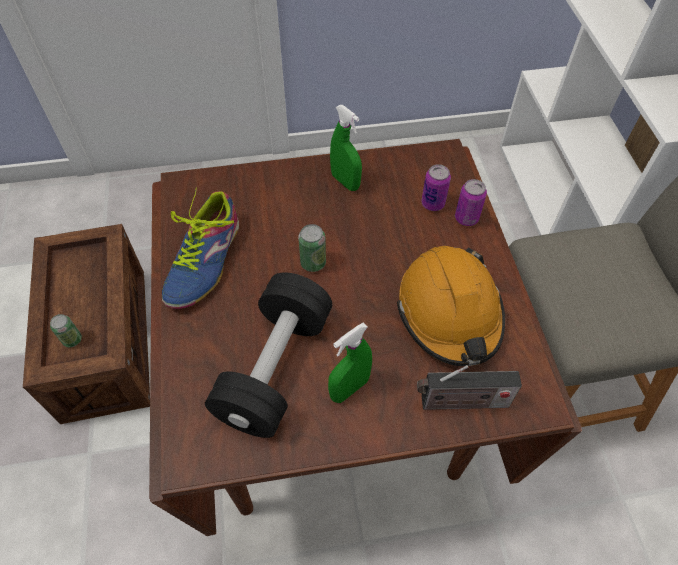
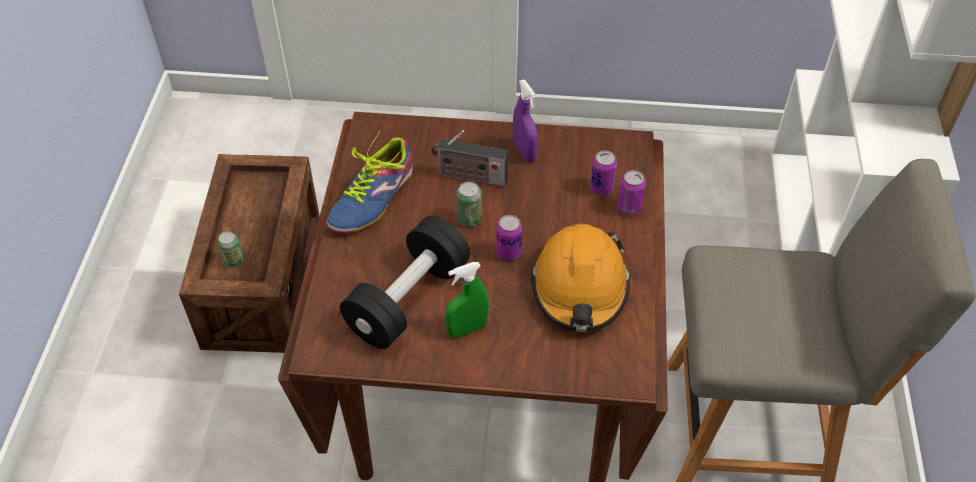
camera: 15 degrees right, 5 degrees down
green spray bottle [330,105,362,191] -> purple spray bottle [513,80,538,162]
radio [417,365,522,410] -> radio moved to [431,130,508,187]
none -> can [496,215,522,261]

